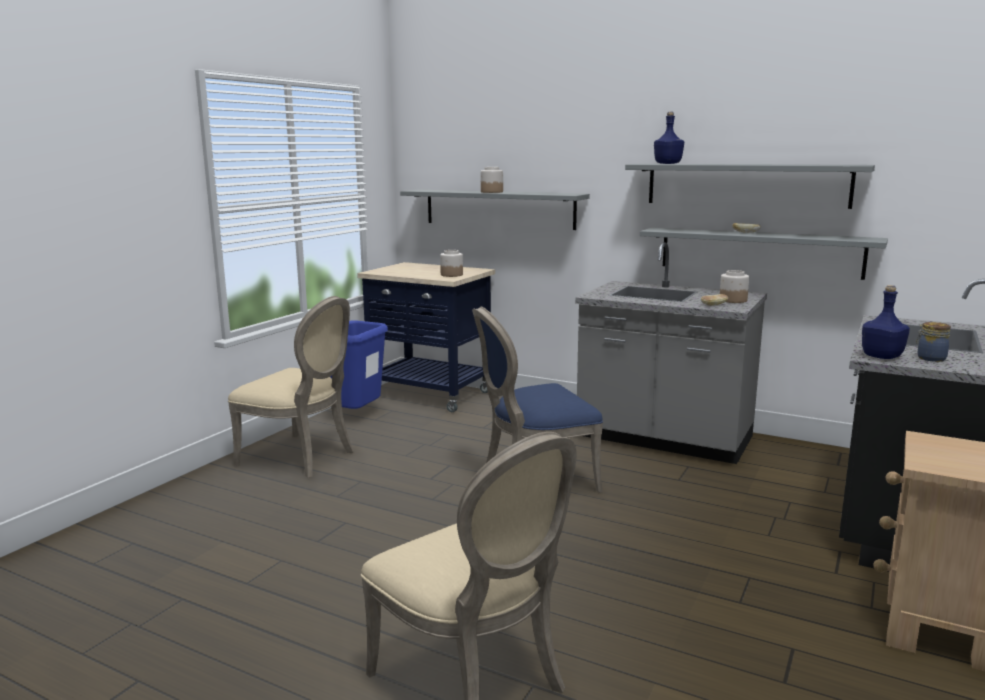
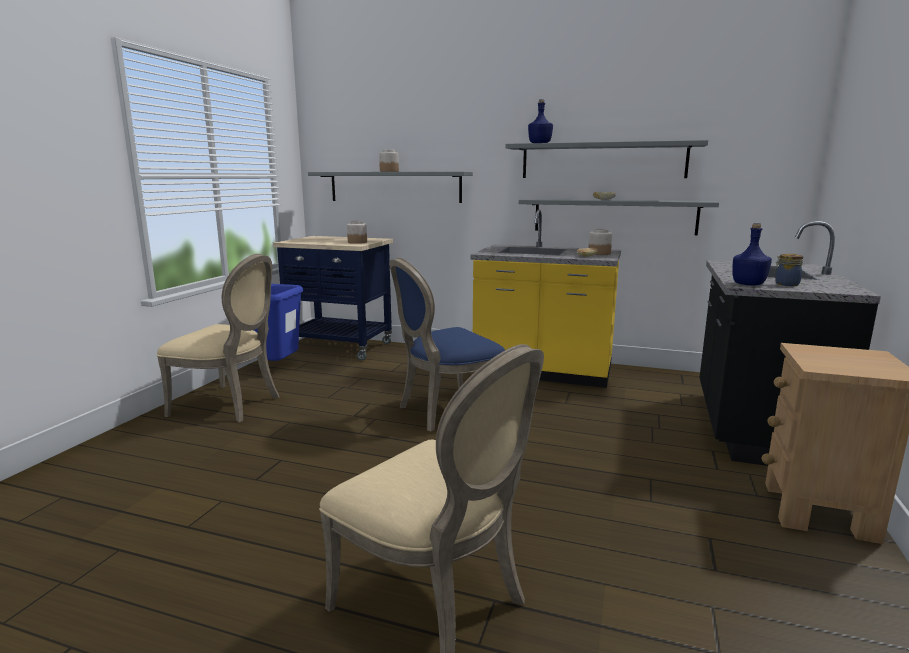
camera: 10 degrees left, 0 degrees up
grey counter [575,243,767,464] -> yellow counter [471,209,621,388]

